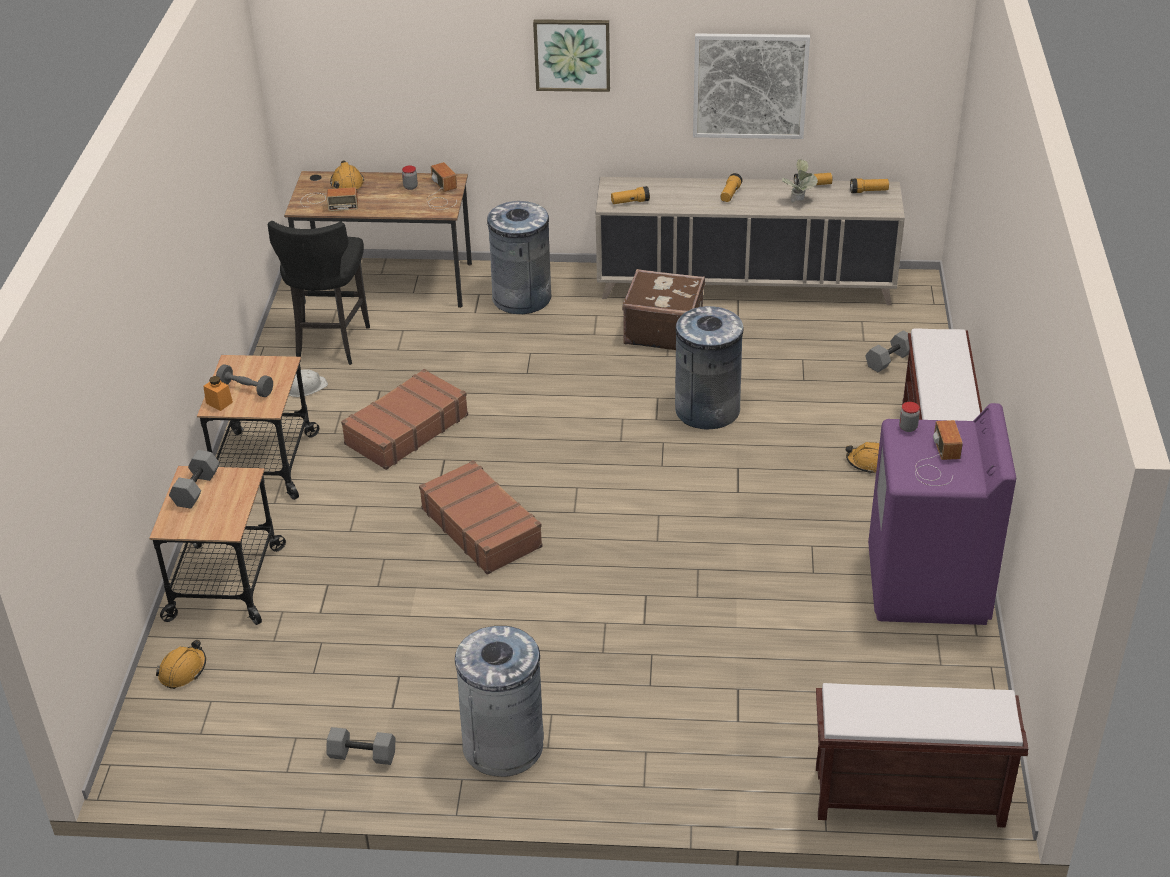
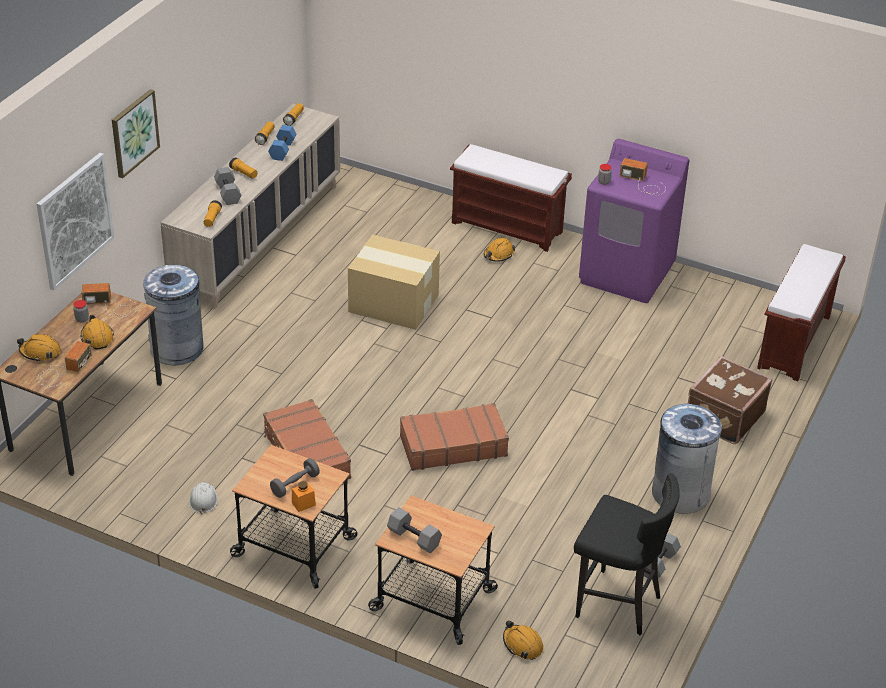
camera: 70 degrees left, 0 degrees up
black stool [268,221,370,365] -> black stool moved to [574,473,680,636]
brown suitcase [622,269,705,350] -> brown suitcase moved to [688,356,772,444]
grey trash can [675,306,743,430] -> cardboard box [348,234,440,330]
picture [693,34,810,139] -> picture moved to [37,153,114,290]
potted plant [782,159,818,202] -> blue dumbbell [268,125,297,161]
grey dumbbell [865,330,909,372] -> grey dumbbell moved to [214,167,241,205]
none -> orange hard hat [81,315,114,349]

